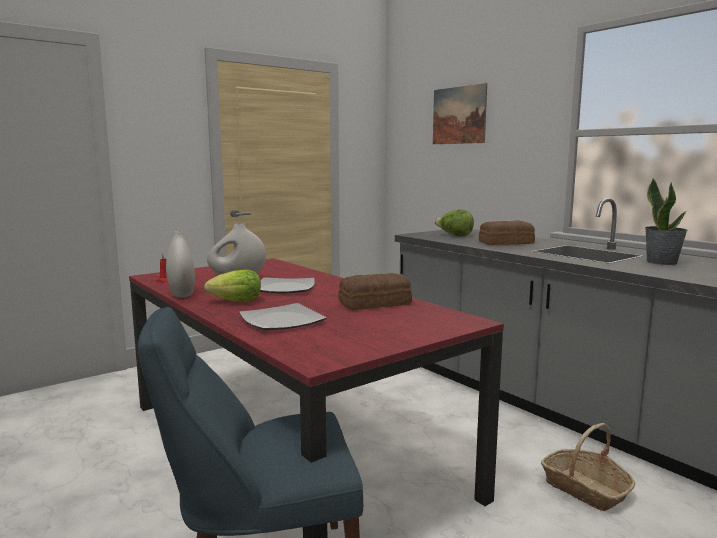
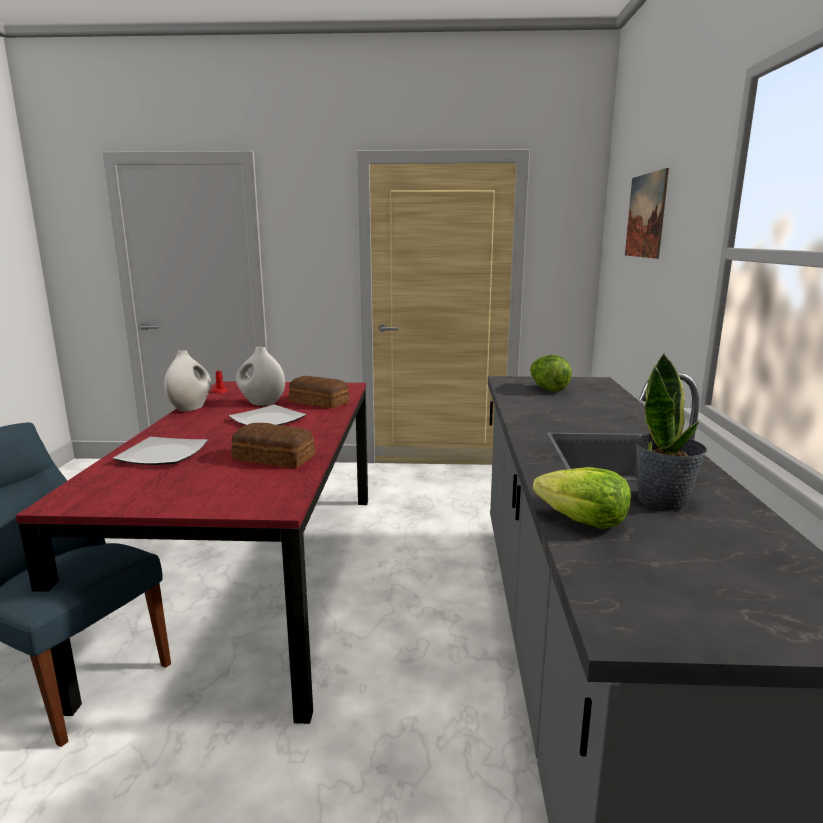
camera: 40 degrees right, 5 degrees up
lettuce [204,270,261,302] -> lettuce moved to [533,467,631,529]
bread [479,220,535,245] -> bread moved to [289,376,349,409]
basket [541,423,635,511] -> none

